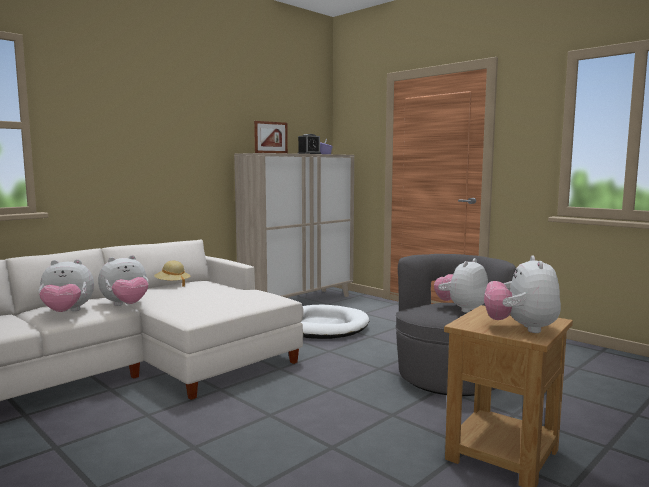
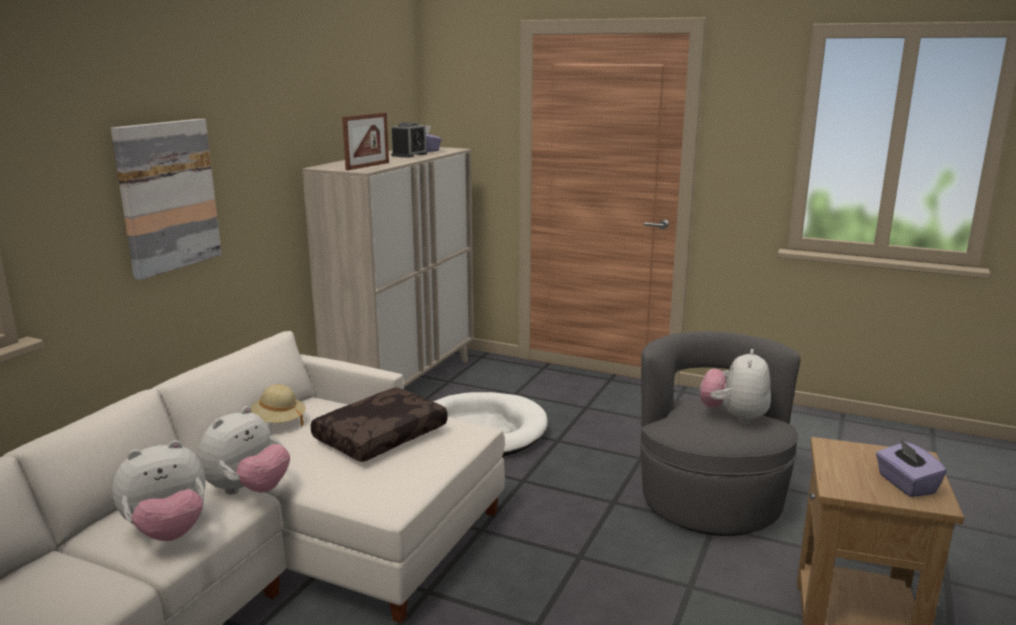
camera: 20 degrees left, 10 degrees up
plush toy [484,256,561,333] -> purple tissue box [876,439,947,497]
none -> picture [111,119,222,280]
none -> brown pillow [311,387,448,462]

